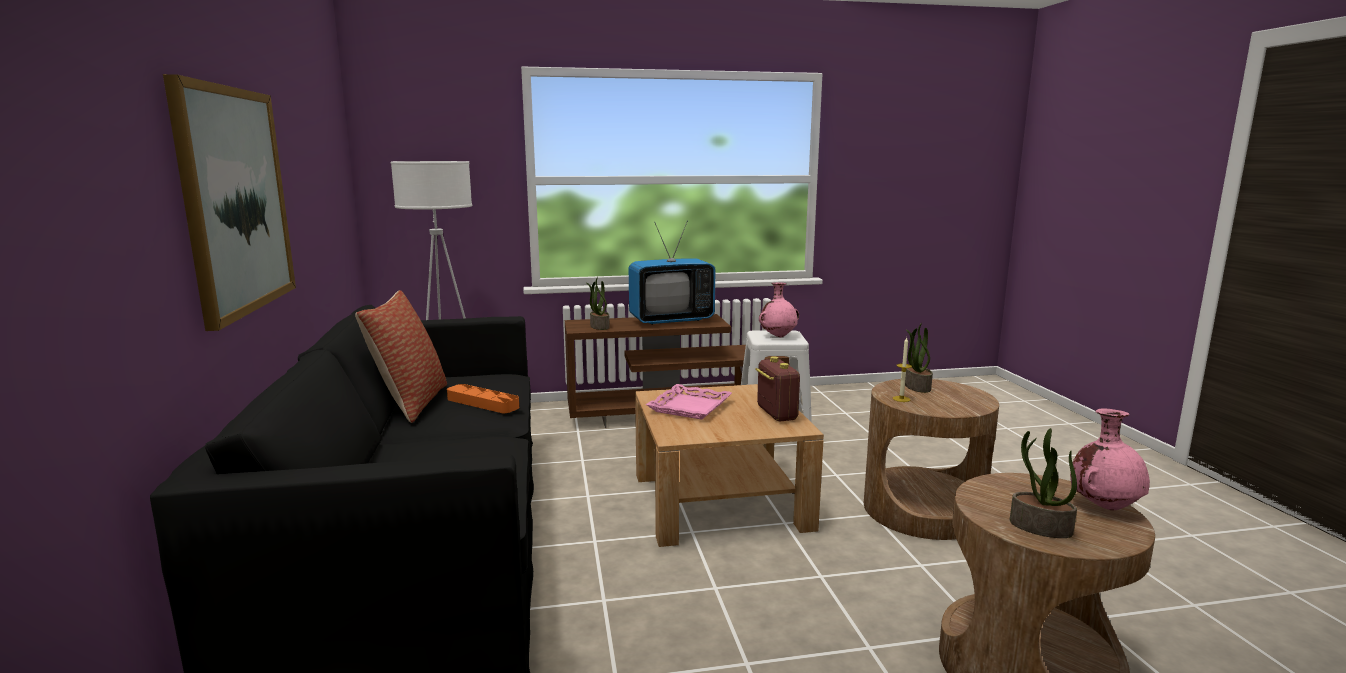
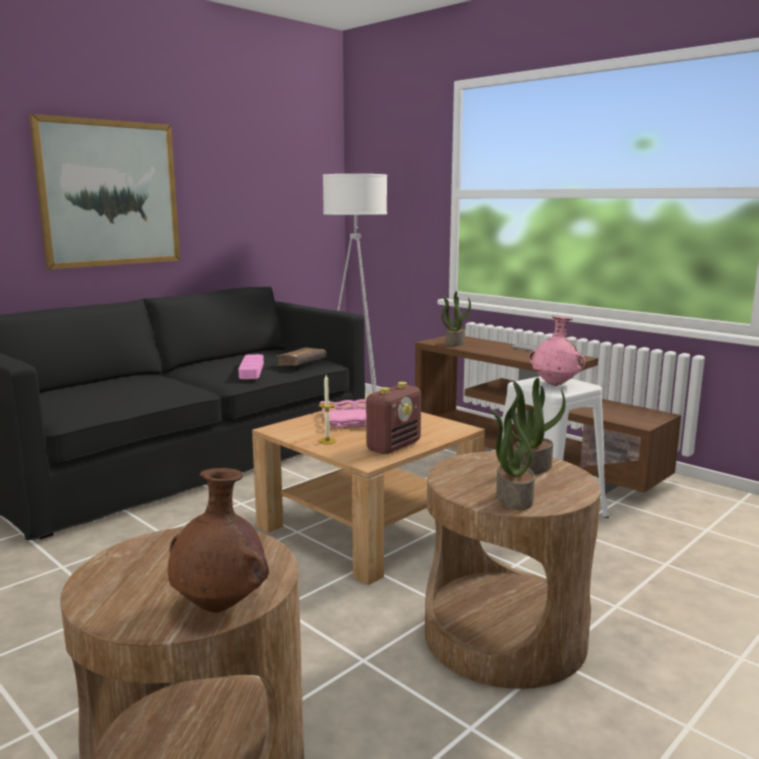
camera: 55 degrees right, 0 degrees up
pillow [355,290,447,423] -> none
orange tray [447,384,519,413] -> pink tray [238,354,264,379]
television [629,221,716,325] -> none
candle [893,338,912,402] -> candle moved to [318,375,337,444]
potted plant [1010,428,1077,538] -> potted plant moved to [490,399,535,510]
pink vase [1070,408,1150,510] -> brown vase [168,468,269,612]
none -> brown book [276,347,326,366]

